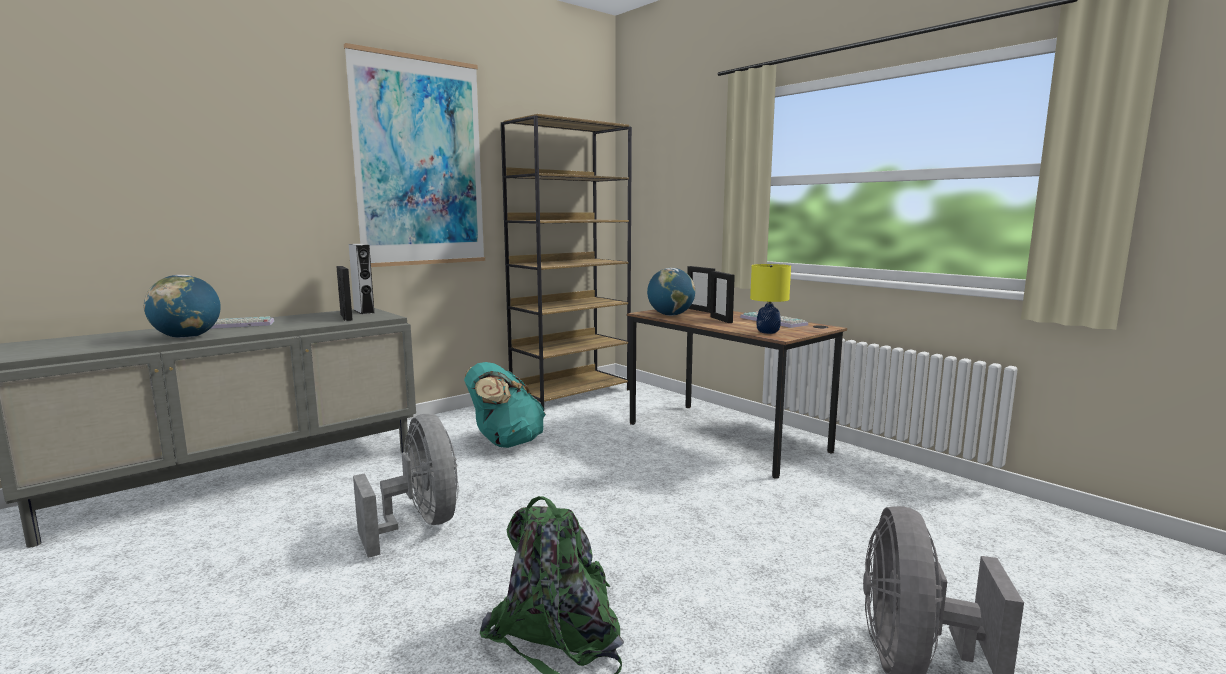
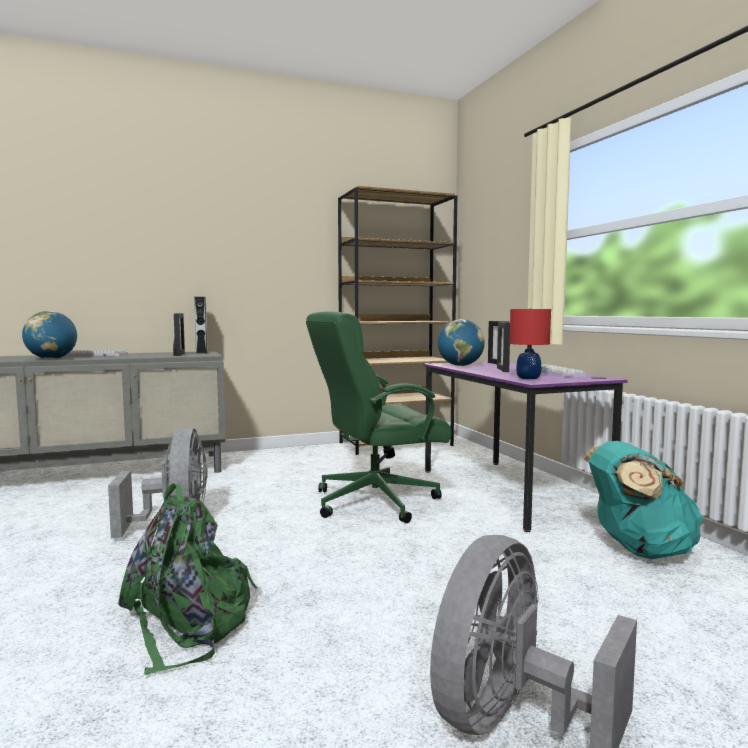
camera: 20 degrees right, 5 degrees down
picture [344,43,485,267] -> none
turquoise backpack [464,362,545,448] -> turquoise backpack moved to [584,441,704,559]
brown desk [627,309,847,479] -> purple desk [423,361,628,532]
yellow table lamp [750,264,791,334] -> red table lamp [510,308,551,379]
none -> green office chair [306,311,452,523]

